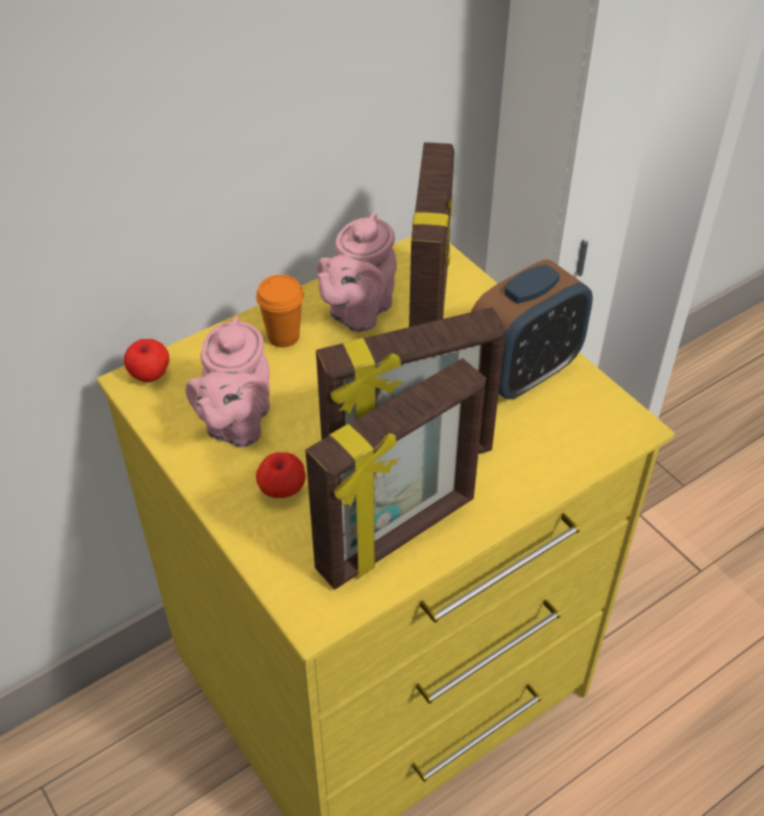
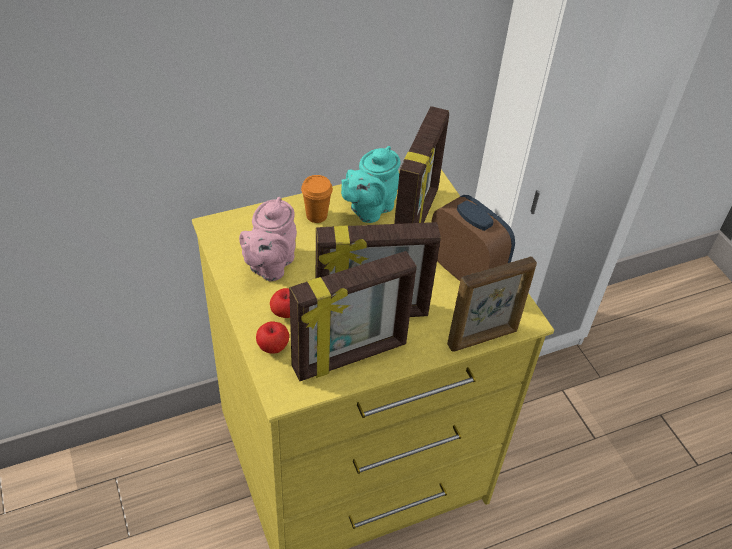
camera: 10 degrees right, 0 degrees up
apple [124,339,169,382] -> apple moved to [256,321,289,354]
pink teapot [317,212,397,332] -> turquoise teapot [341,146,401,223]
alarm clock [471,259,593,399] -> alarm clock turned 105 degrees counterclockwise [432,195,515,281]
none -> picture frame [447,257,537,352]

